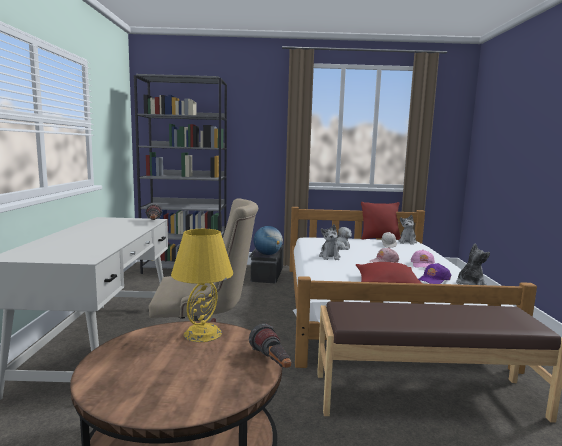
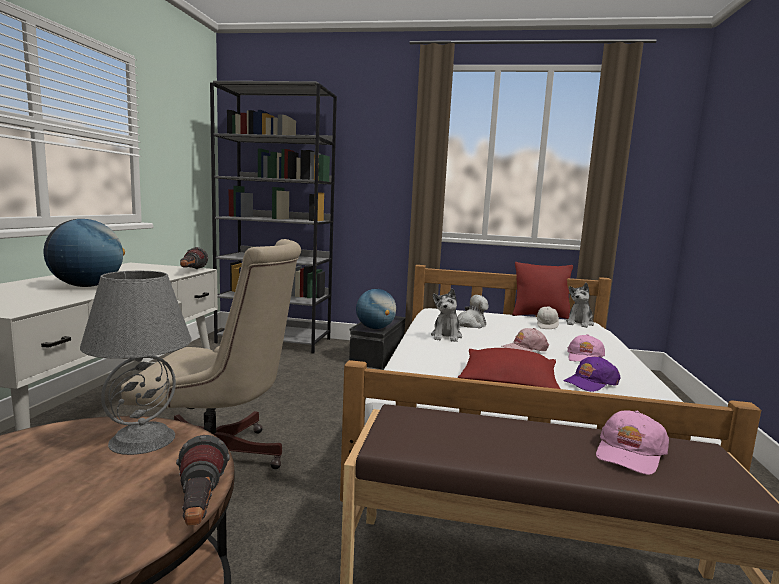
camera: 10 degrees right, 0 degrees up
yellow table lamp [171,229,233,342] -> grey table lamp [80,271,192,455]
plush toy [456,244,490,285] -> none
none -> globe [44,219,125,287]
none -> pink cap [596,411,669,475]

